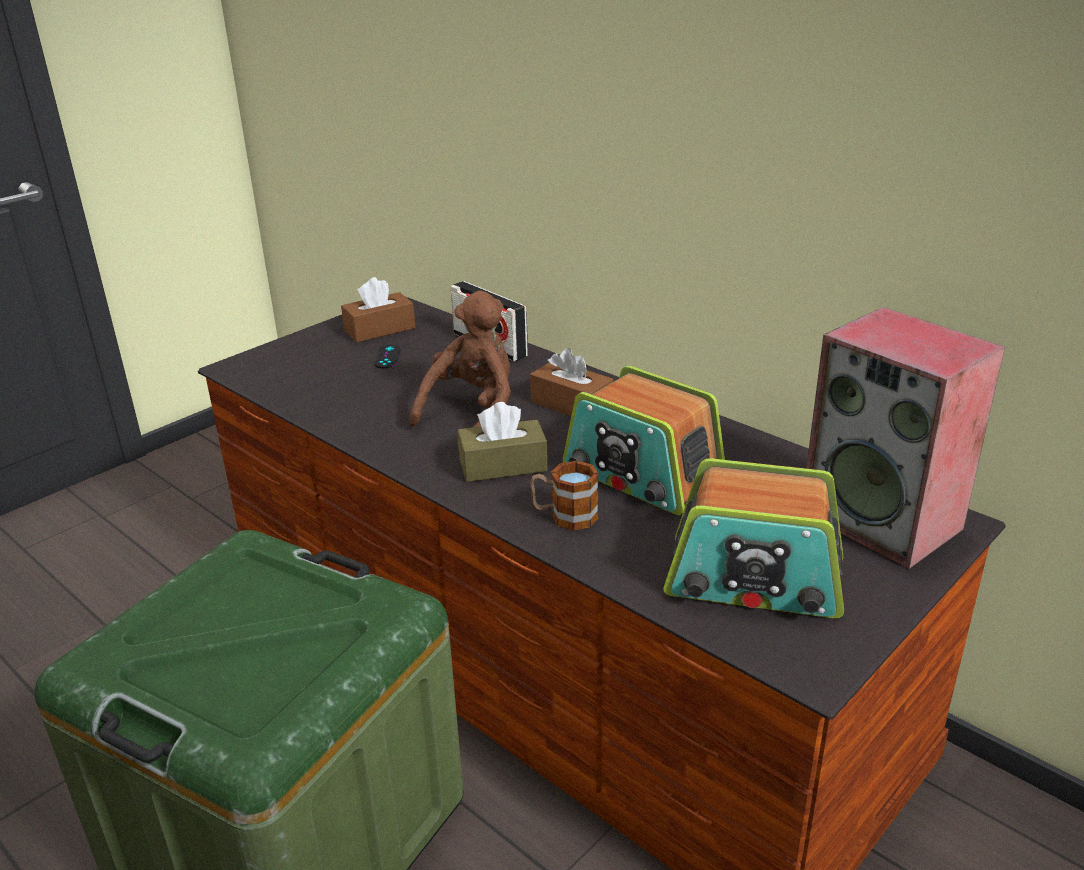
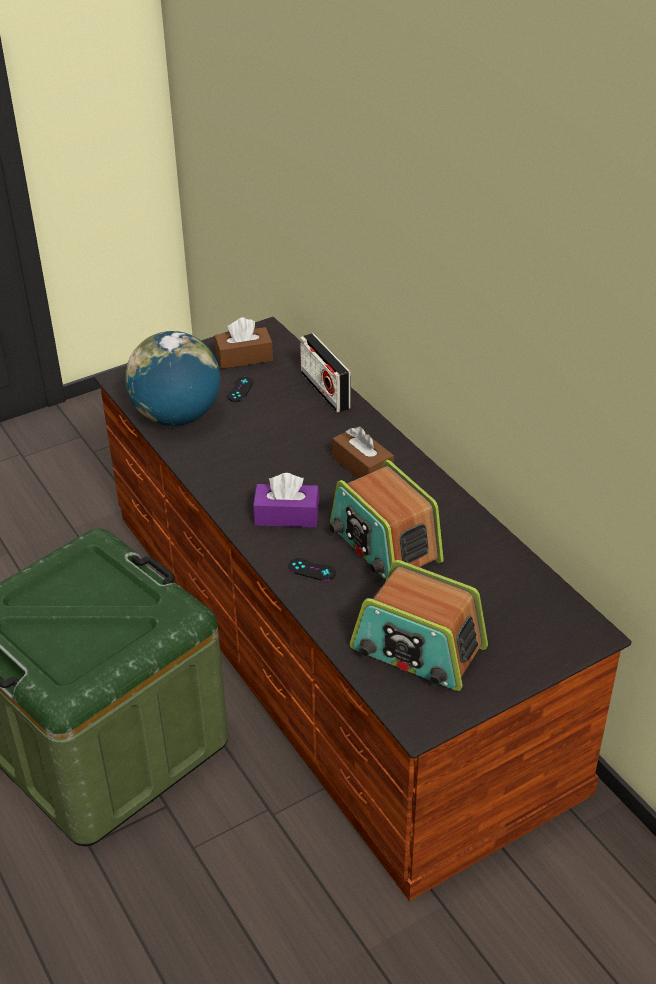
camera: 15 degrees right, 10 degrees up
brown plush toy [409,290,511,428] -> none
brown tissue box [457,402,547,482] -> purple tissue box [253,473,319,527]
mug [530,461,599,531] -> black game controller [288,558,336,581]
speaker [806,307,1005,569] -> none
none -> globe [125,331,220,426]

